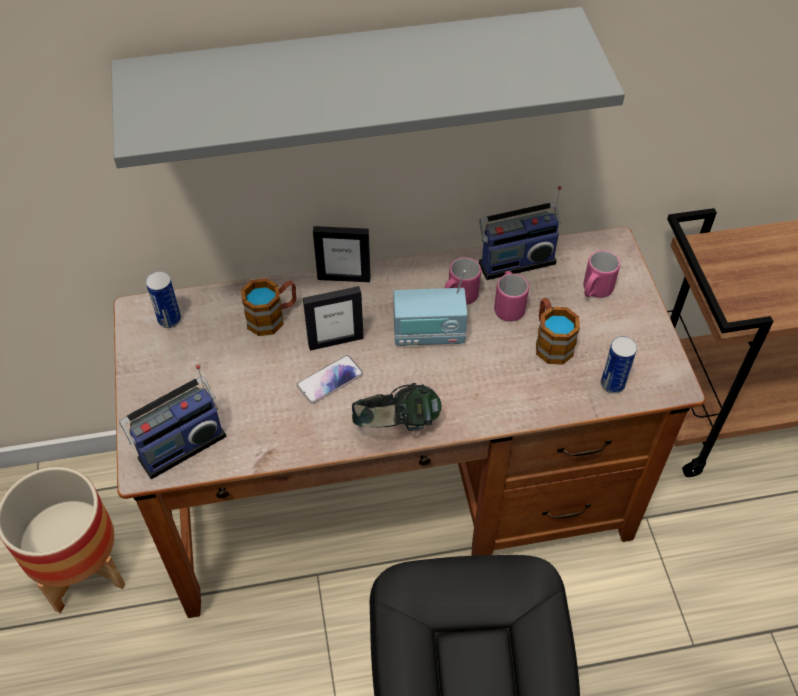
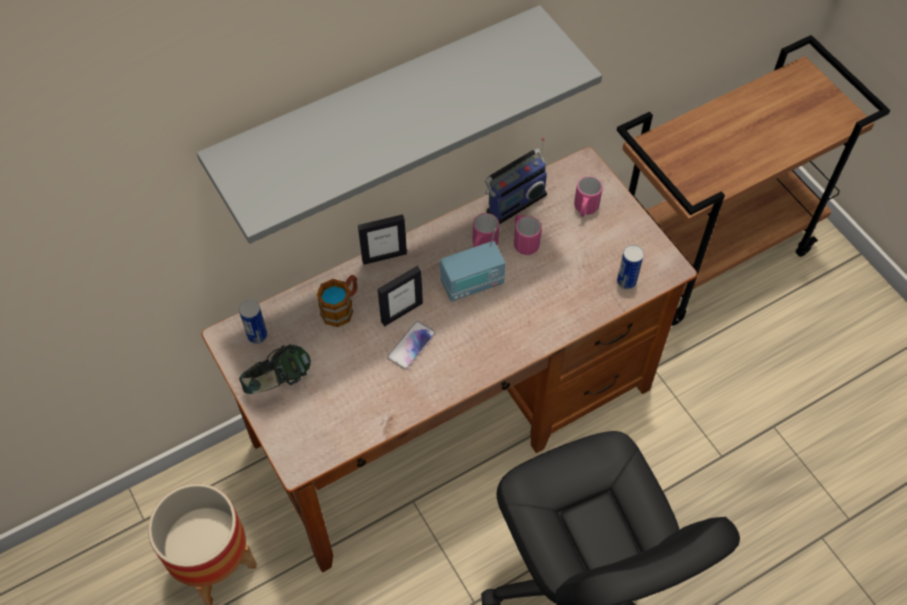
camera: 20 degrees left, 5 degrees up
radio [119,365,226,479] -> none
headphones [352,383,441,431] -> headphones moved to [239,344,311,394]
mug [536,298,580,365] -> none

